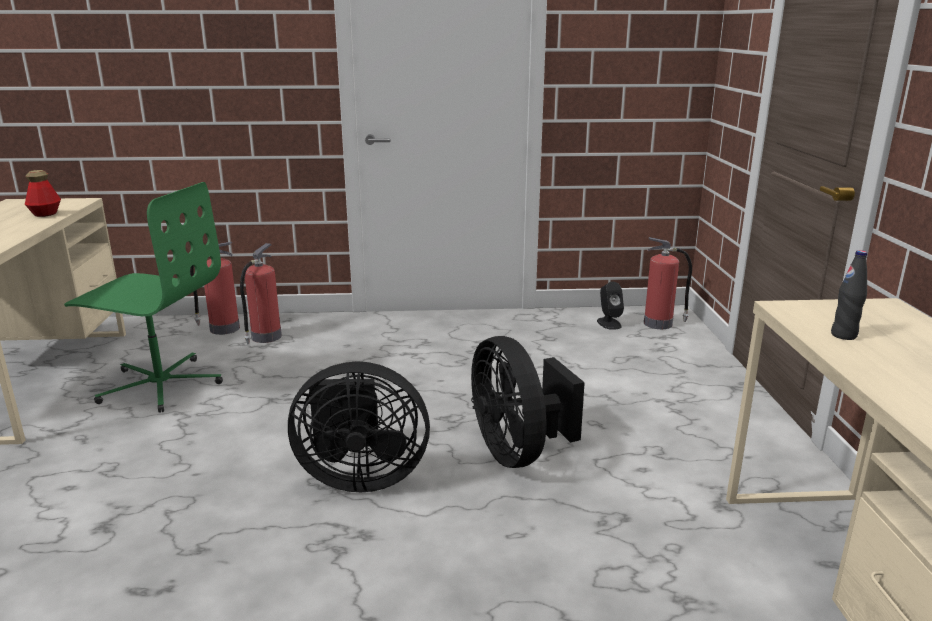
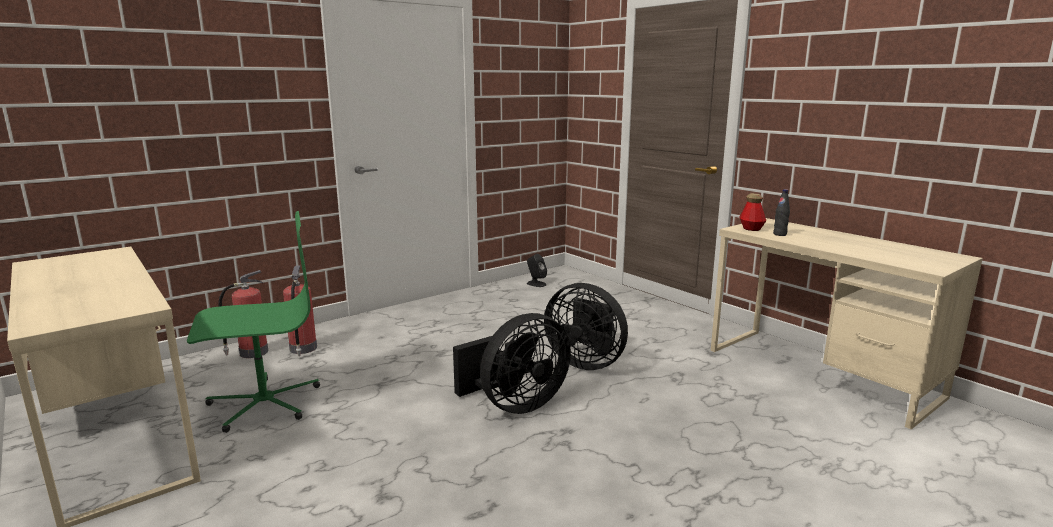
camera: 35 degrees left, 5 degrees down
bottle [25,170,61,217] -> bottle moved to [739,193,766,231]
fire extinguisher [644,237,692,329] -> none

